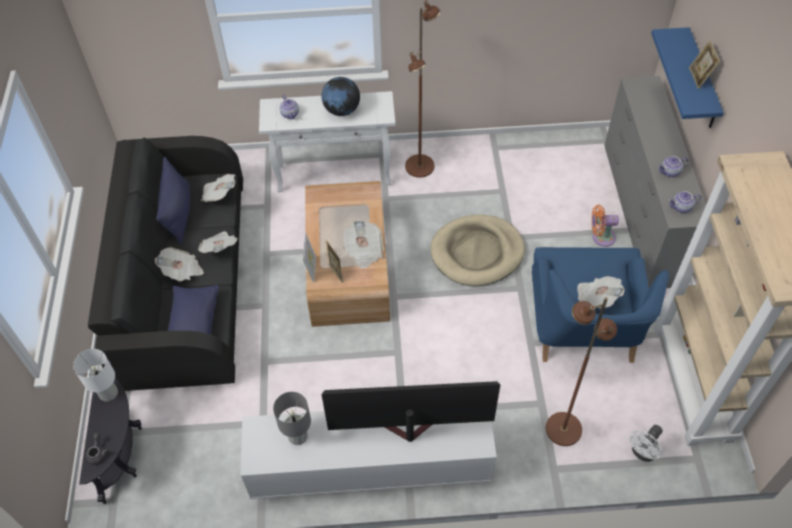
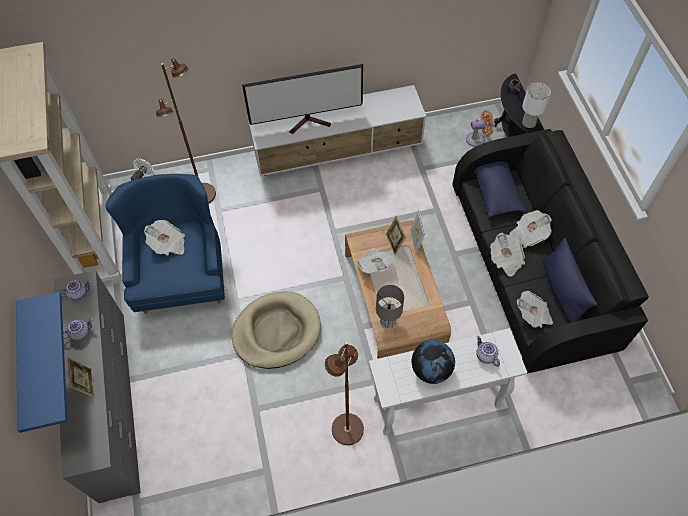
camera: 170 degrees right, 5 degrees up
grey table lamp [273,392,311,445] -> grey table lamp moved to [376,285,404,328]
orange fan [591,205,619,247] -> orange fan moved to [466,110,494,147]
picture frame [689,40,720,89] -> picture frame moved to [68,358,95,397]

